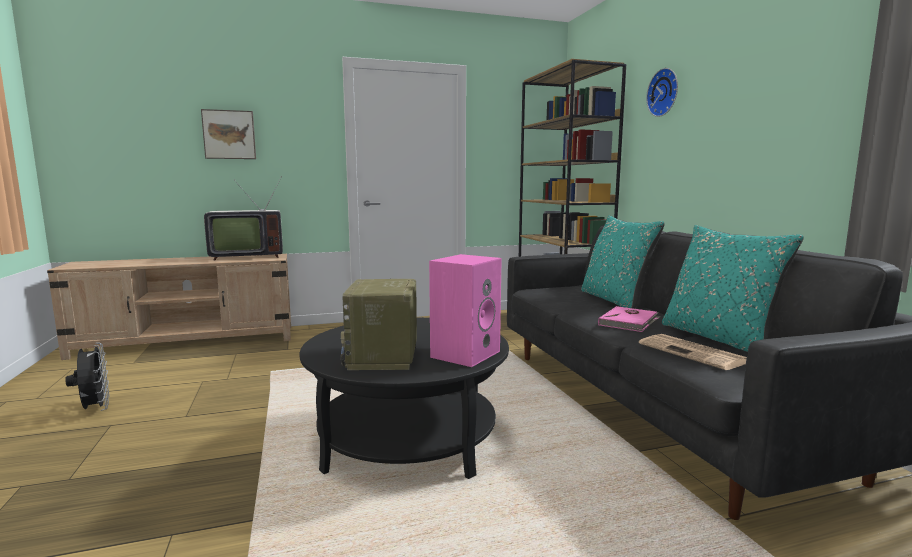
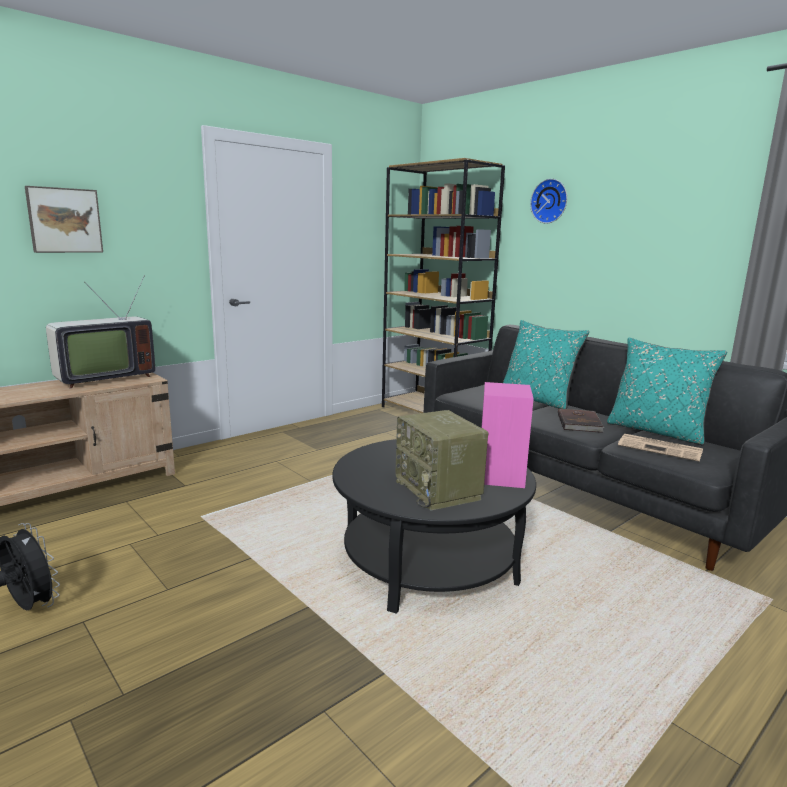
camera: 25 degrees left, 5 degrees up
pink book [598,306,660,332] -> brown book [558,408,604,433]

